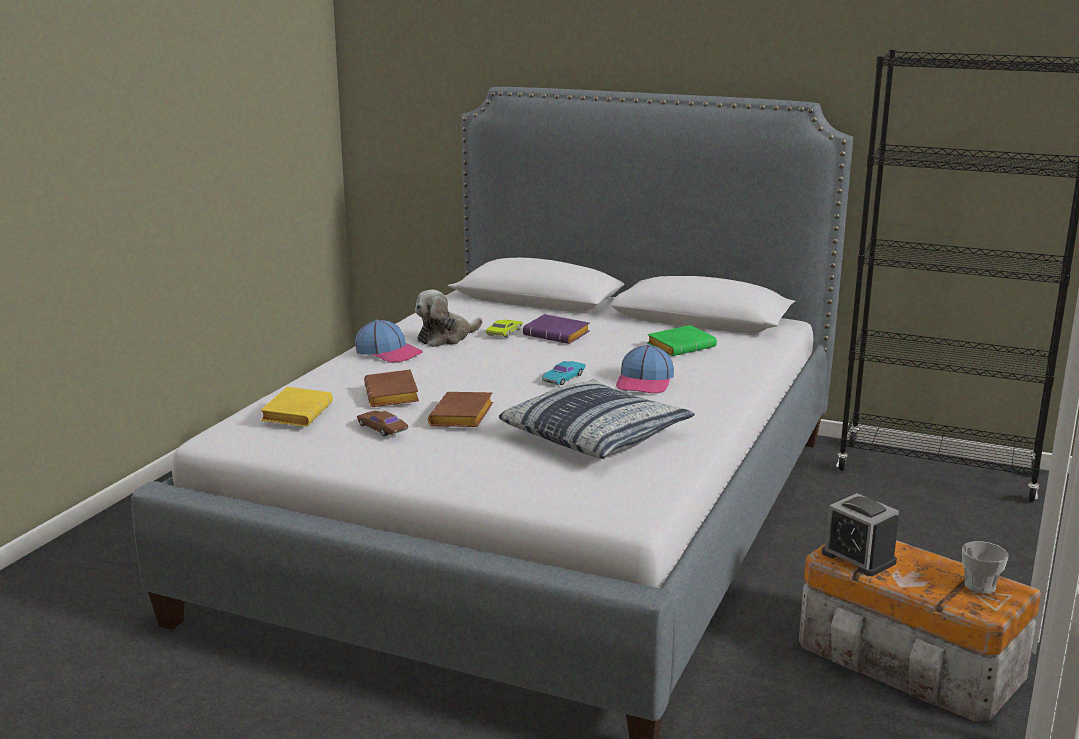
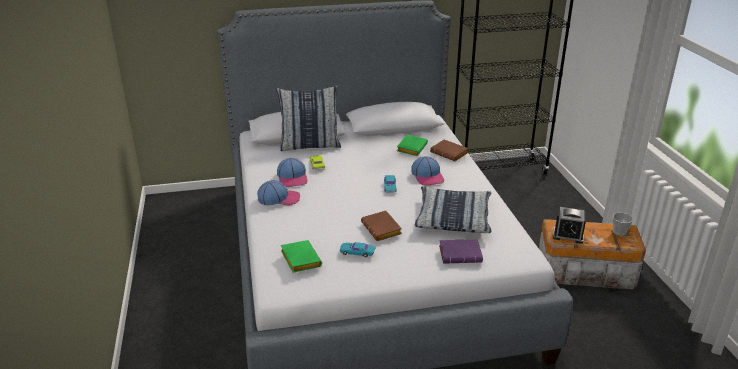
camera: 35 degrees left, 10 degrees up
yellow book [260,387,333,427] -> green book [281,240,322,273]
brown toy car [357,411,408,436] -> turquoise toy car [340,242,376,257]
brown book [364,370,419,407] -> brown book moved to [430,139,468,161]
plush toy [415,289,483,347] -> cap [277,158,307,187]
purple book [523,314,590,344] -> purple book moved to [439,239,483,264]
none -> pillow [276,85,341,151]

